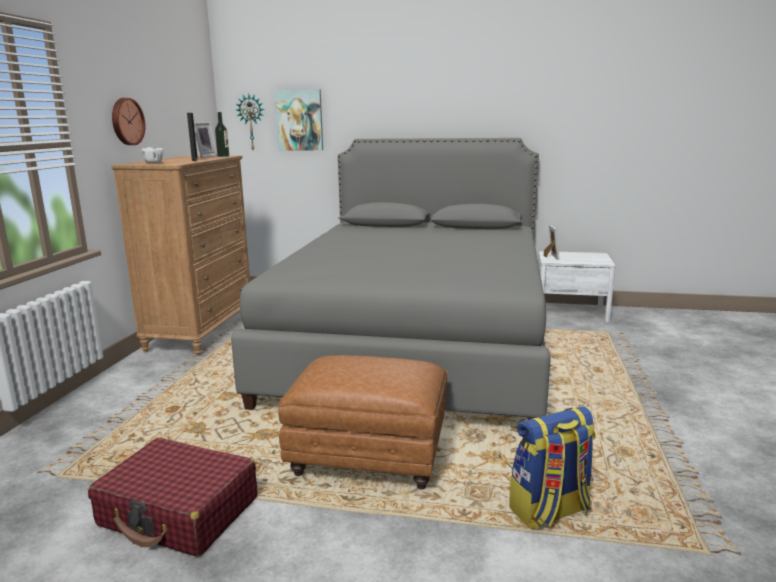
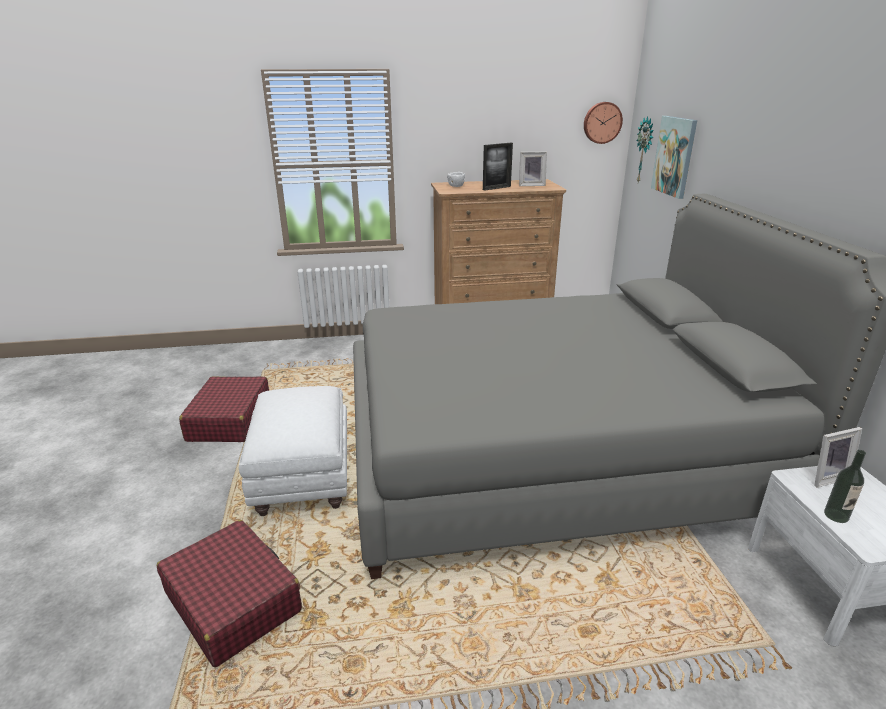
camera: 70 degrees right, 10 degrees up
wall clock [112,98,145,145] -> wall clock moved to [584,102,623,144]
bottle [215,112,229,157] -> bottle moved to [824,450,866,523]
brown ottoman [278,355,448,490] -> white ottoman [239,386,347,516]
backpack [509,406,596,529] -> red suitcase [157,520,302,667]

